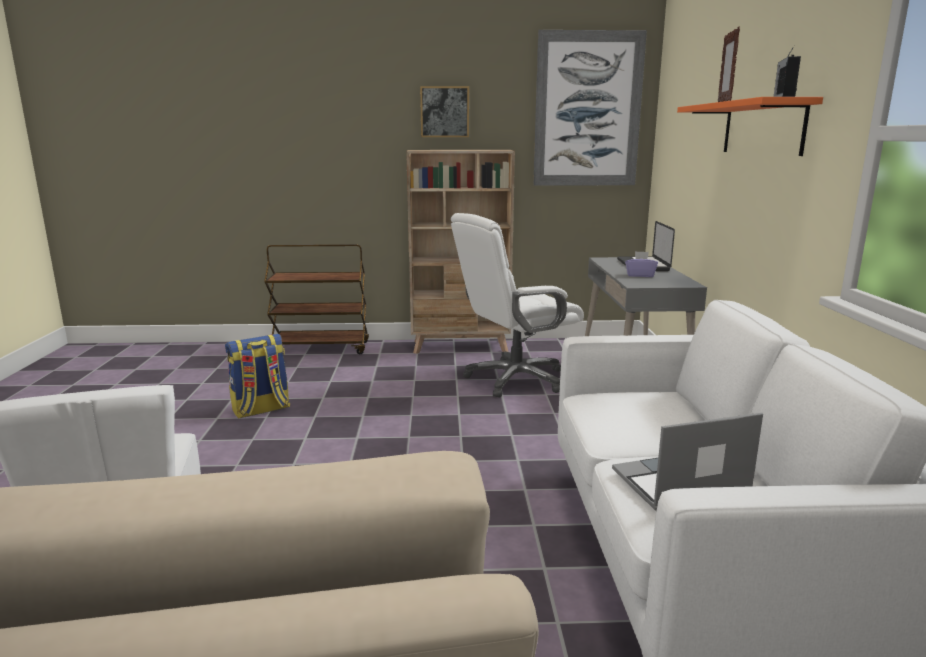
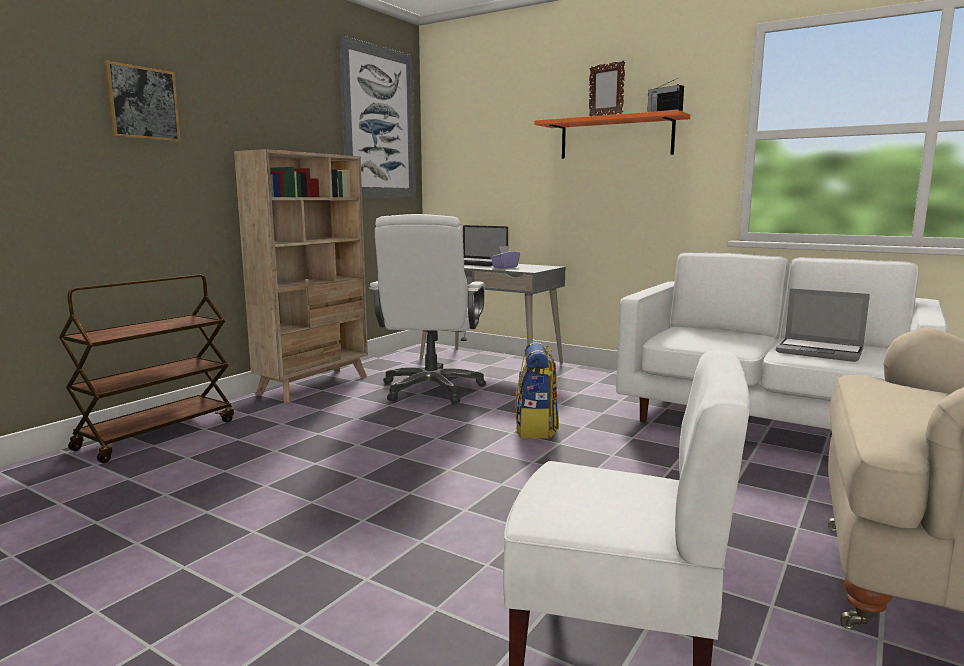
camera: 55 degrees left, 5 degrees down
backpack [225,334,290,419] -> backpack moved to [515,341,559,439]
picture [420,86,469,137] -> picture moved to [104,61,181,142]
laptop [612,413,763,511] -> laptop turned 75 degrees counterclockwise [776,288,870,362]

